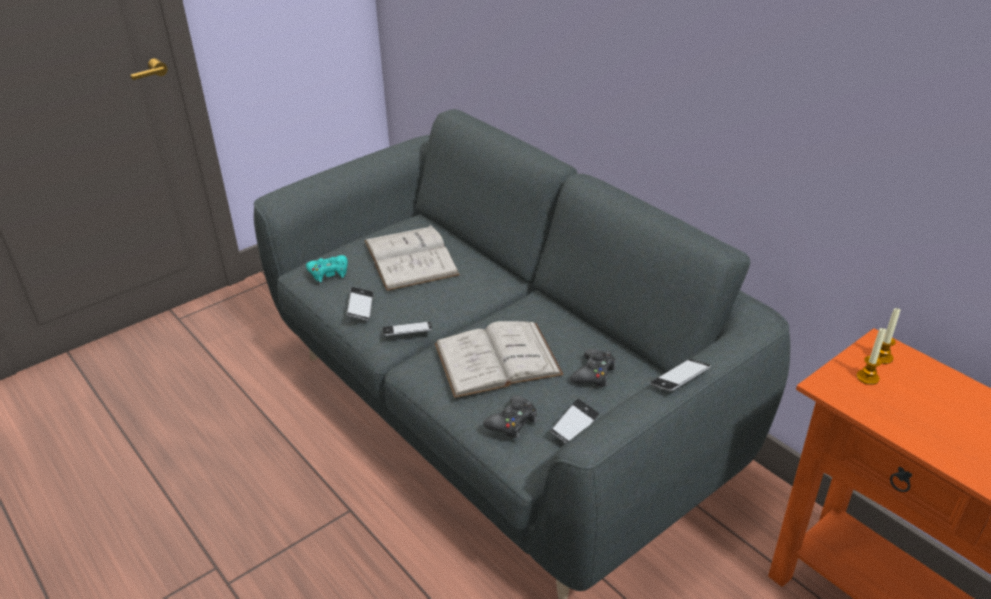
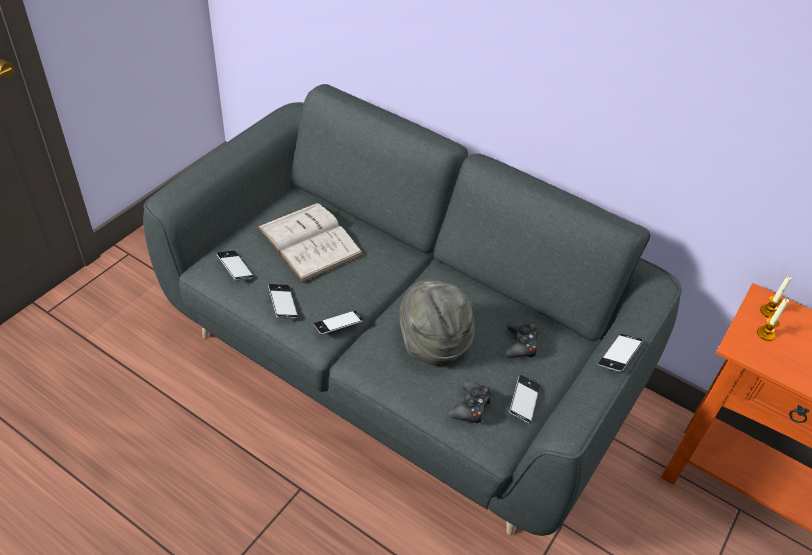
camera: 20 degrees left, 10 degrees up
turquoise game controller [306,255,348,282] -> phone [216,251,254,281]
white book [435,321,563,398] -> grey hat [400,279,474,366]

